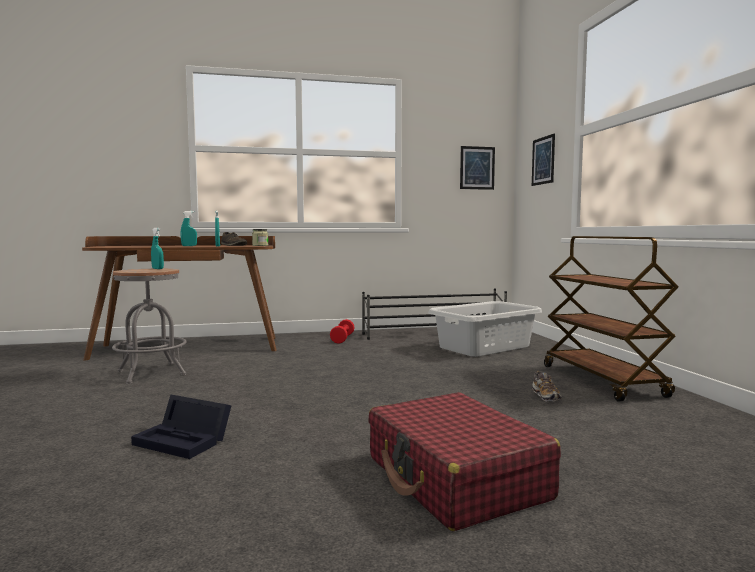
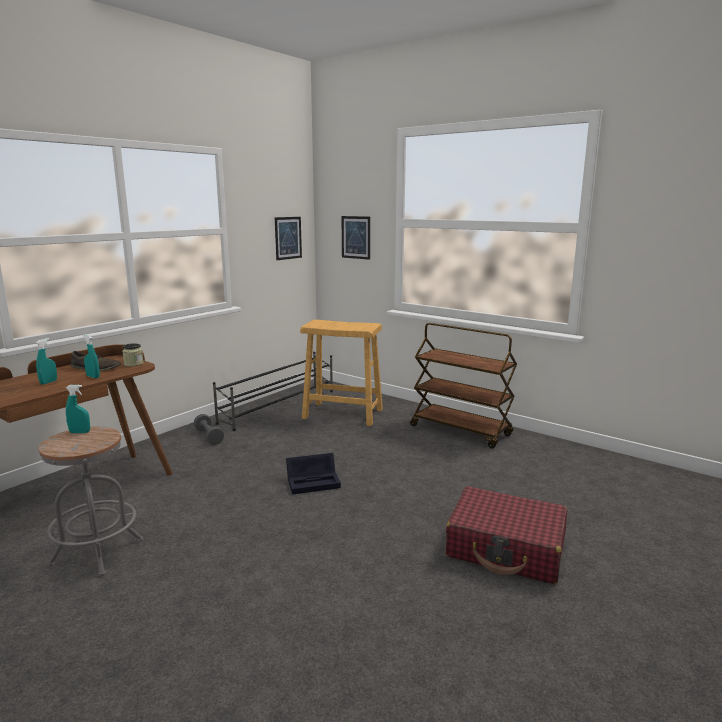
camera: 40 degrees left, 10 degrees up
black storage box [131,395,232,459] -> black storage box moved to [286,453,341,495]
red dumbbell [330,319,355,344] -> grey dumbbell [194,414,224,445]
grey laundry basket [428,301,542,357] -> beige stool [300,320,383,426]
shoe [532,371,562,402] -> none

